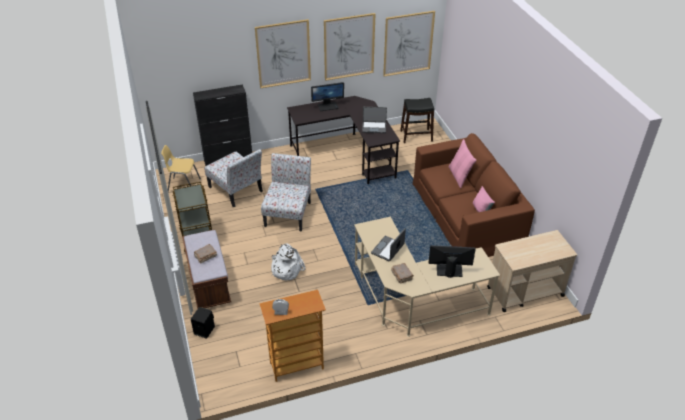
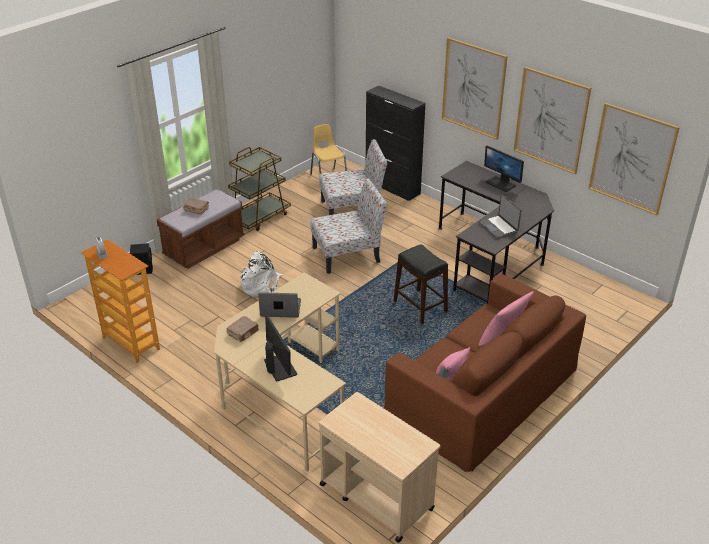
camera: 60 degrees right, 5 degrees down
chair [204,149,263,207] -> chair turned 120 degrees counterclockwise [319,139,387,215]
black stool [400,98,434,143] -> black stool moved to [394,245,448,325]

